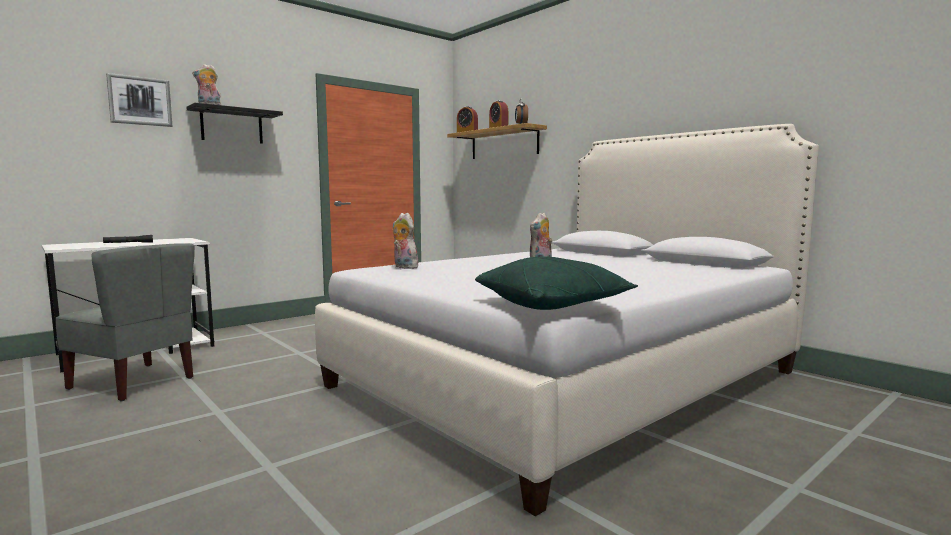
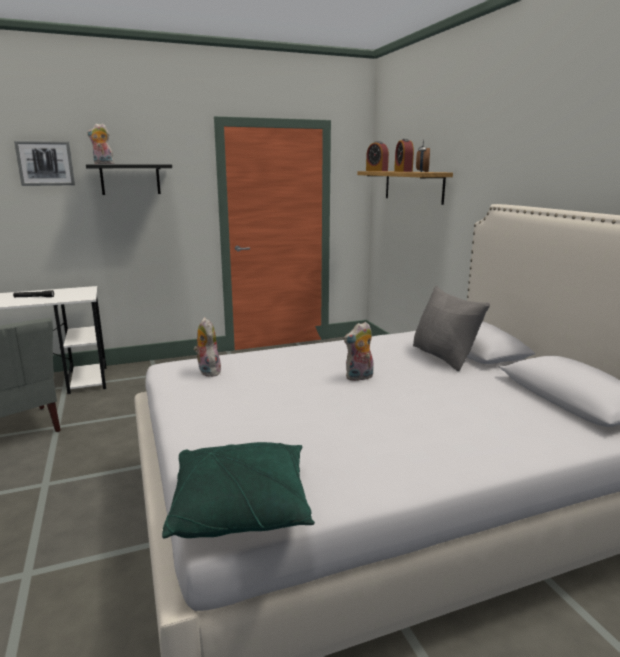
camera: 20 degrees right, 10 degrees up
none -> grey pillow [413,286,490,371]

